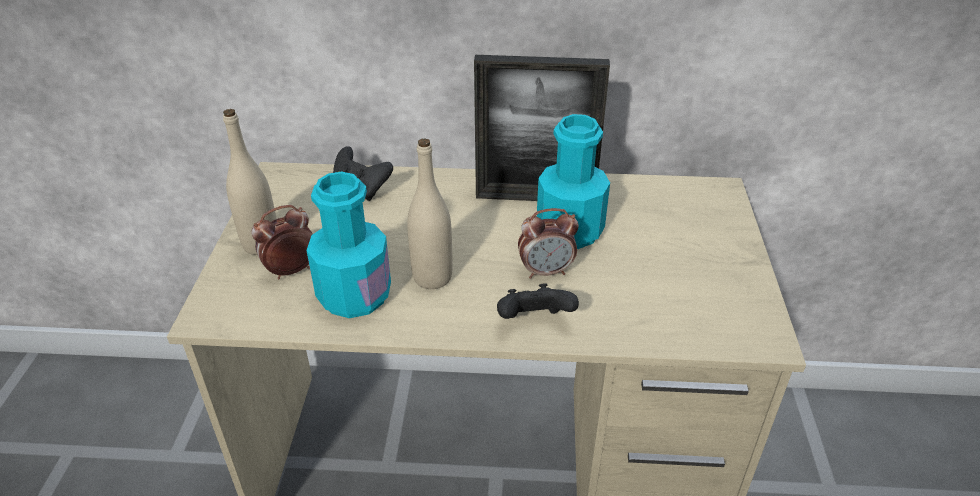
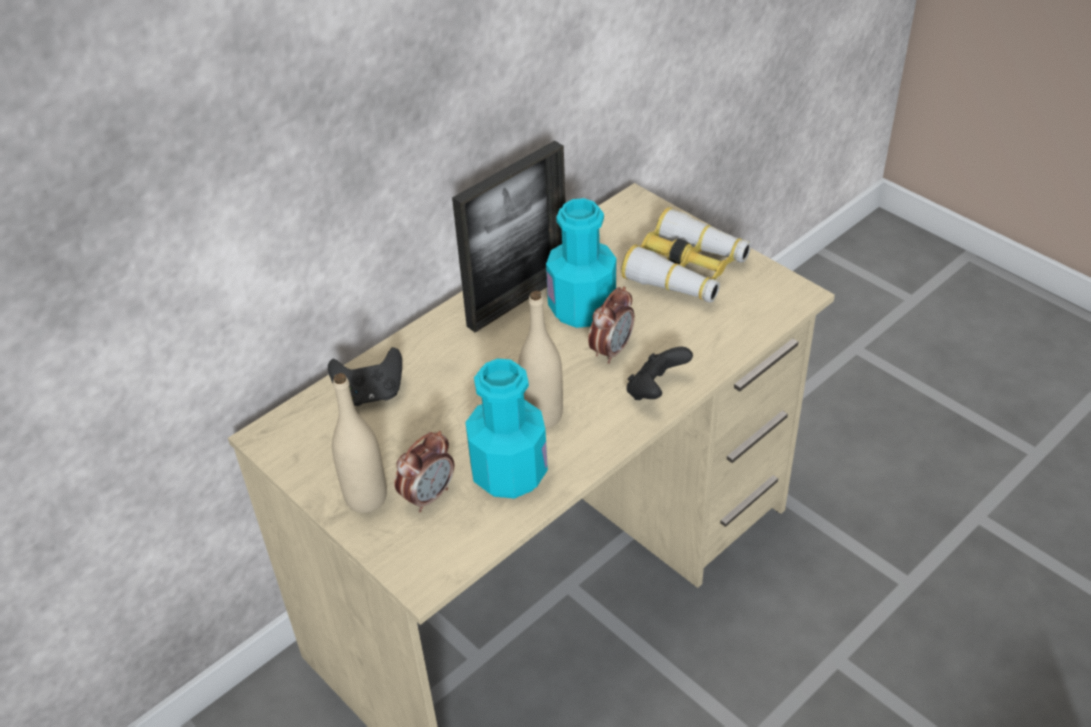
camera: 45 degrees left, 5 degrees up
alarm clock [251,205,313,279] -> alarm clock turned 150 degrees counterclockwise [394,431,454,512]
none -> binoculars [621,207,751,303]

